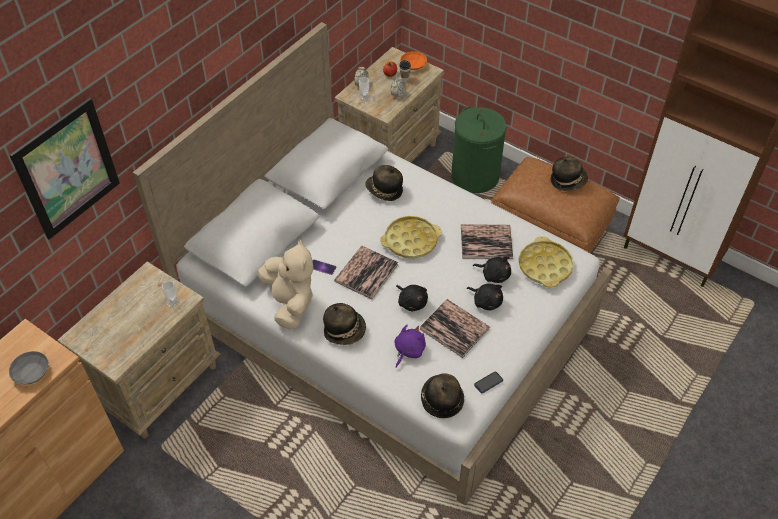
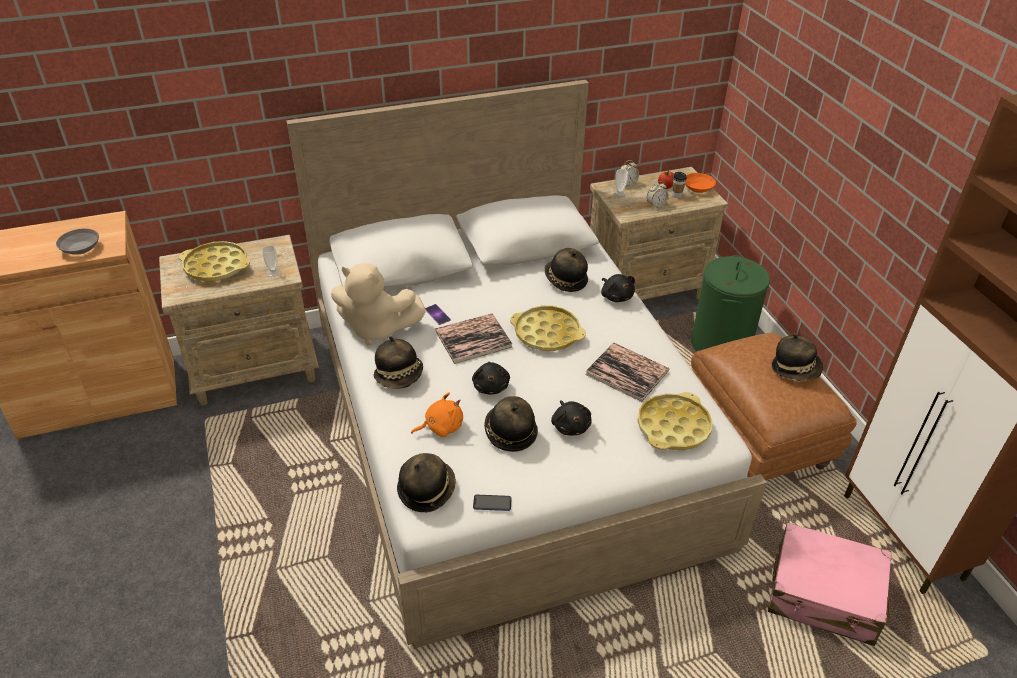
camera: 35 degrees right, 10 degrees down
picture [10,97,120,239] -> none
beige plush toy [258,239,313,329] -> beige plush toy turned 90 degrees clockwise [331,263,426,345]
purple plush toy [394,325,426,367] -> orange plush toy [411,392,463,437]
book [419,299,490,358] -> hat [484,396,538,452]
black plush toy [473,256,511,283] -> black plush toy moved to [601,274,635,302]
none -> yellow tray [179,241,250,281]
none -> pink suitcase [768,522,892,646]

